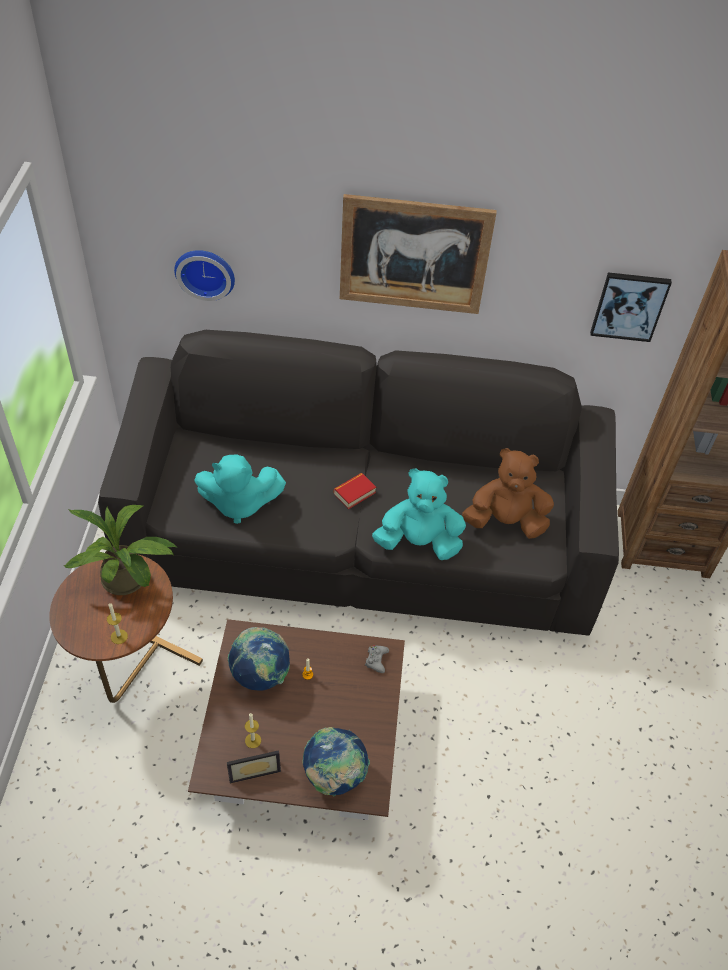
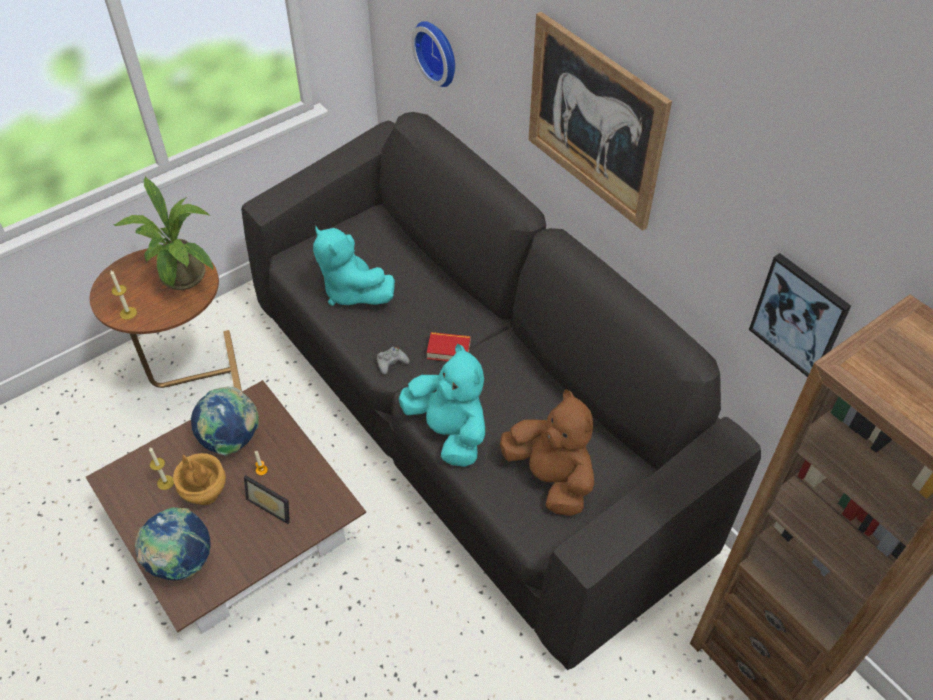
camera: 50 degrees right, 0 degrees up
picture frame [227,750,281,784] -> picture frame moved to [244,475,290,524]
grey game controller [365,645,389,673] -> grey game controller moved to [377,347,410,375]
none -> brown vase [173,453,226,505]

